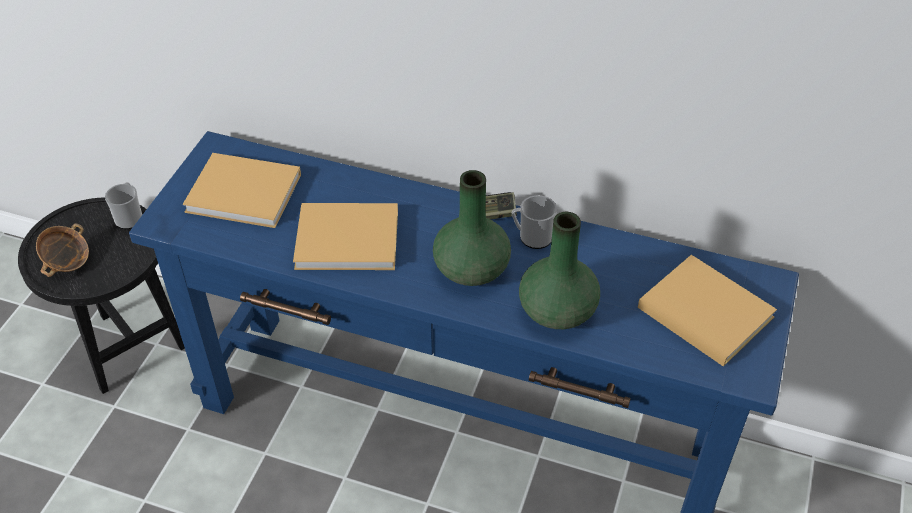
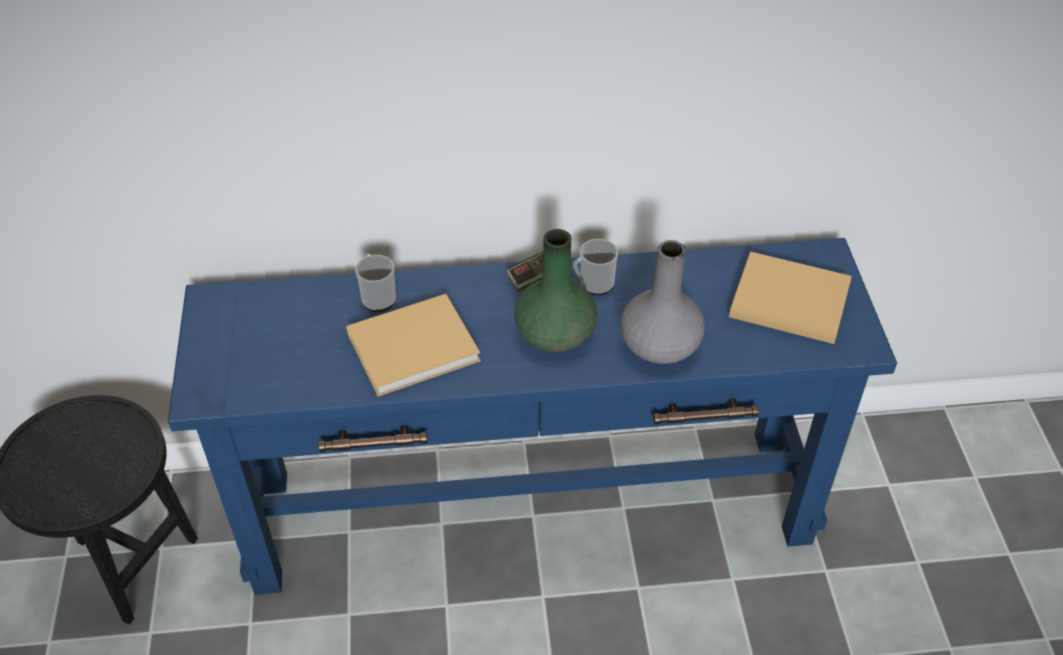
camera: 25 degrees left, 0 degrees up
bowl [36,224,89,277] -> none
mug [105,182,142,229] -> mug moved to [355,254,396,312]
beige book [183,153,301,228] -> none
green vase [519,212,600,329] -> grey vase [621,240,705,364]

